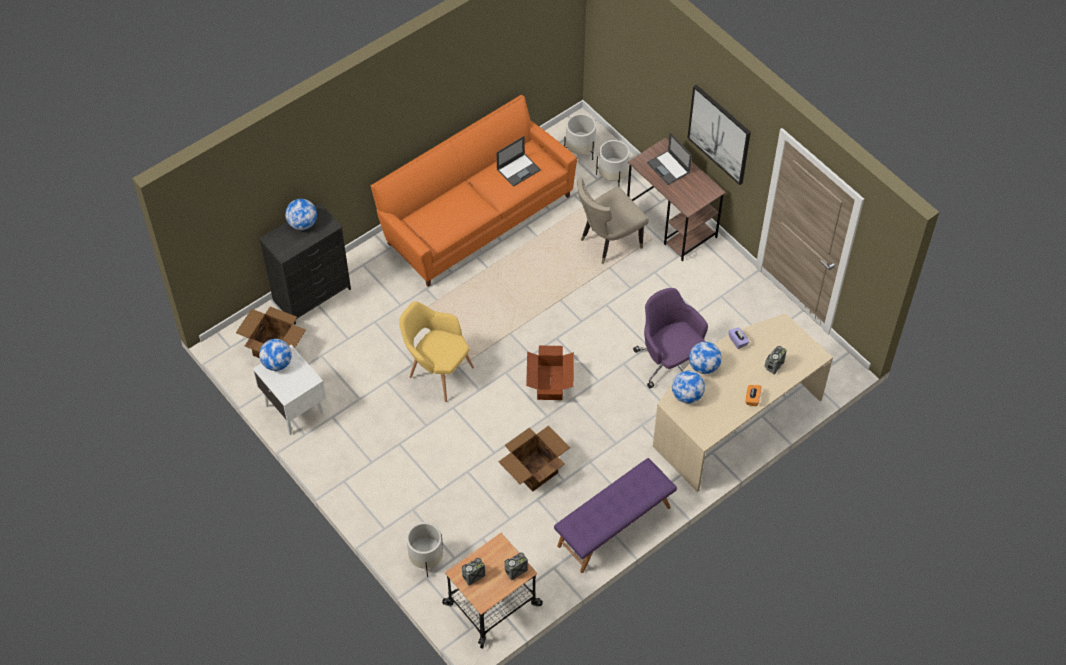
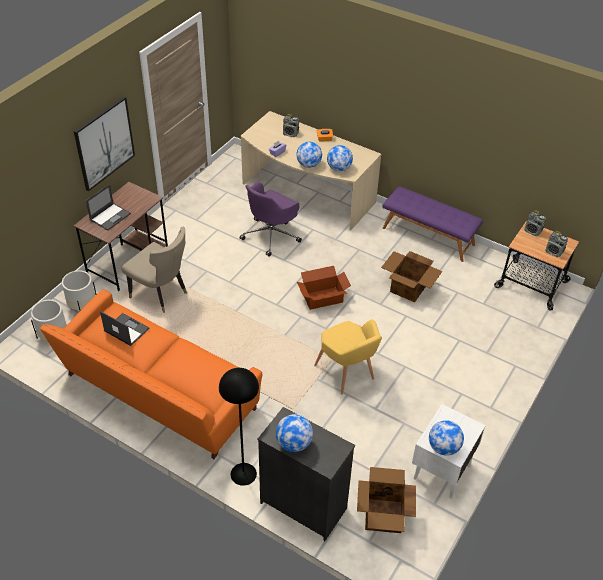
camera: 110 degrees left, 10 degrees down
yellow armchair [399,301,474,402] -> yellow armchair turned 45 degrees counterclockwise [314,320,382,394]
white planter [407,522,443,577] -> none
none -> black floor lamp [219,368,259,486]

